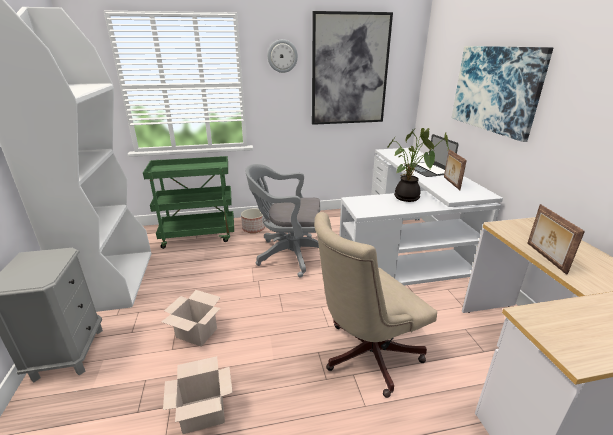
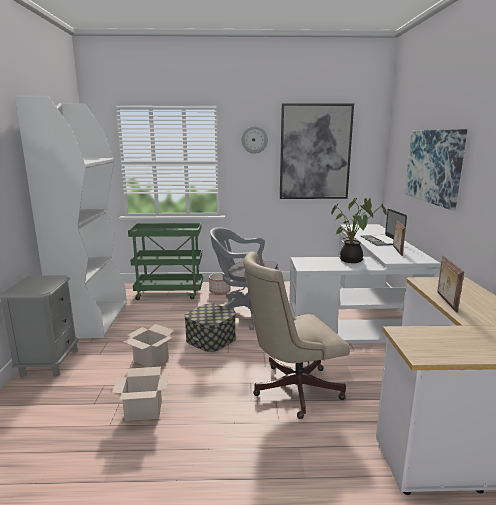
camera: 10 degrees right, 10 degrees down
none -> storage box [184,304,236,352]

